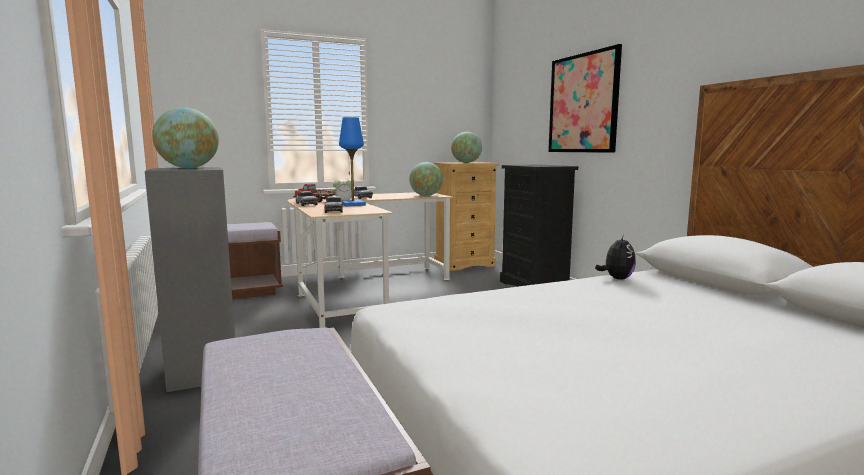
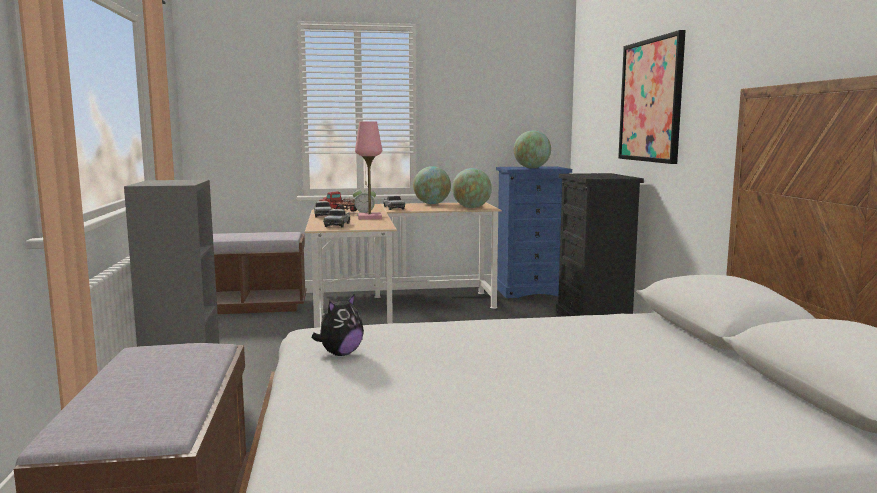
camera: 15 degrees right, 0 degrees up
globe [152,107,219,168] -> globe moved to [413,166,451,204]
blue table lamp [339,117,366,207] -> pink table lamp [355,121,382,220]
beige dresser [434,162,499,271] -> blue dresser [496,166,572,298]
plush toy [595,235,636,280] -> plush toy moved to [311,295,364,356]

